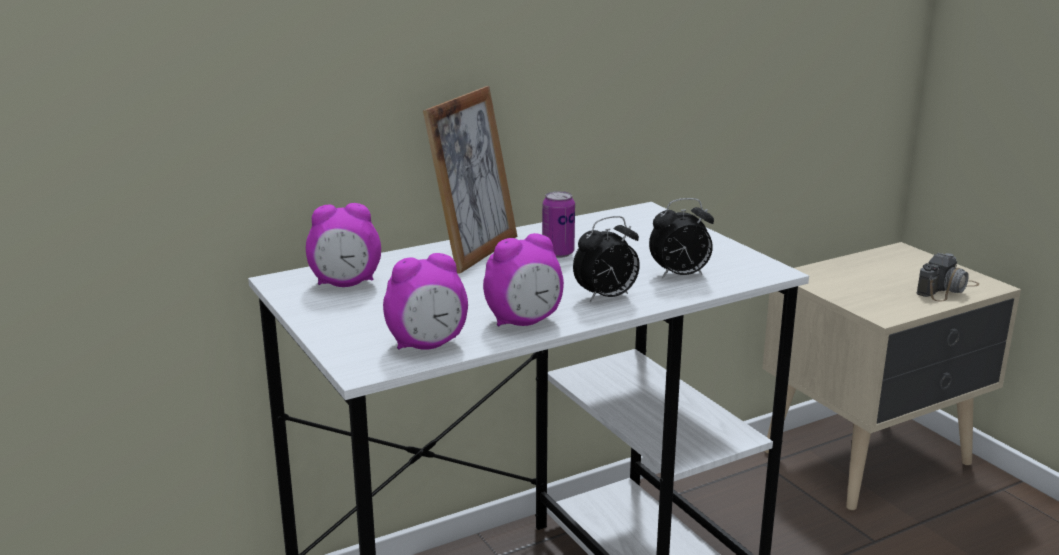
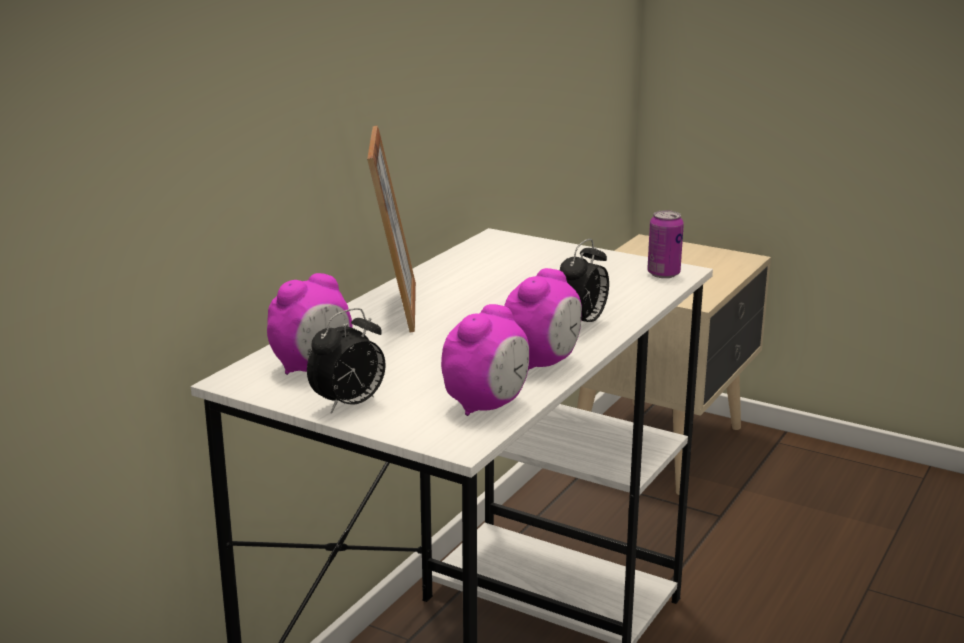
camera: 30 degrees left, 0 degrees up
can [542,191,575,258] -> can moved to [647,210,684,278]
alarm clock [649,198,714,278] -> alarm clock moved to [307,308,385,414]
camera [917,253,979,302] -> none

